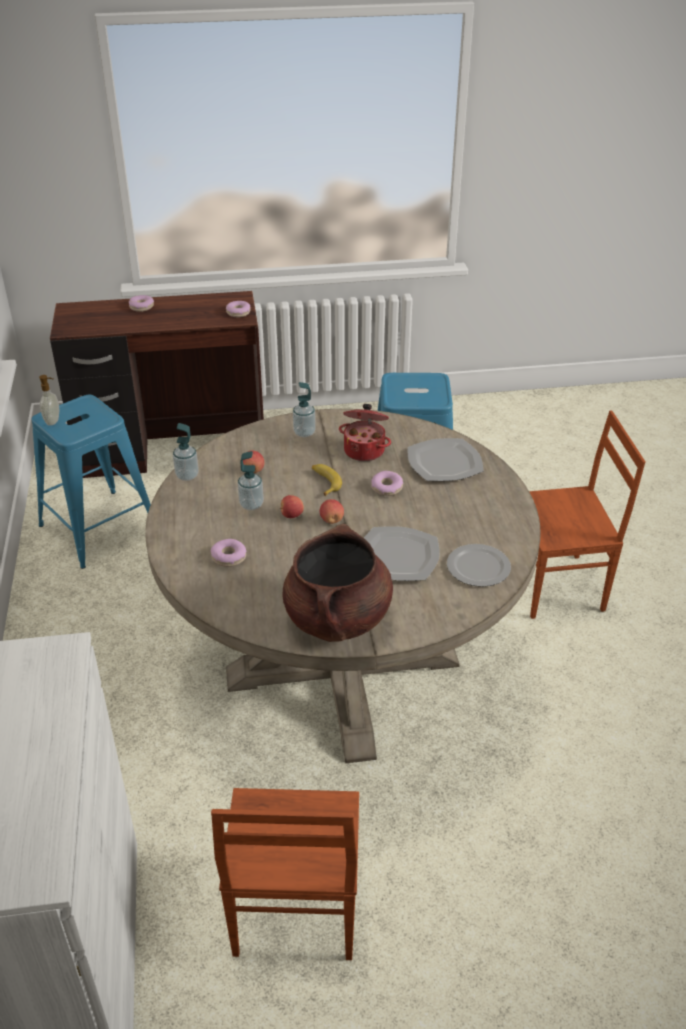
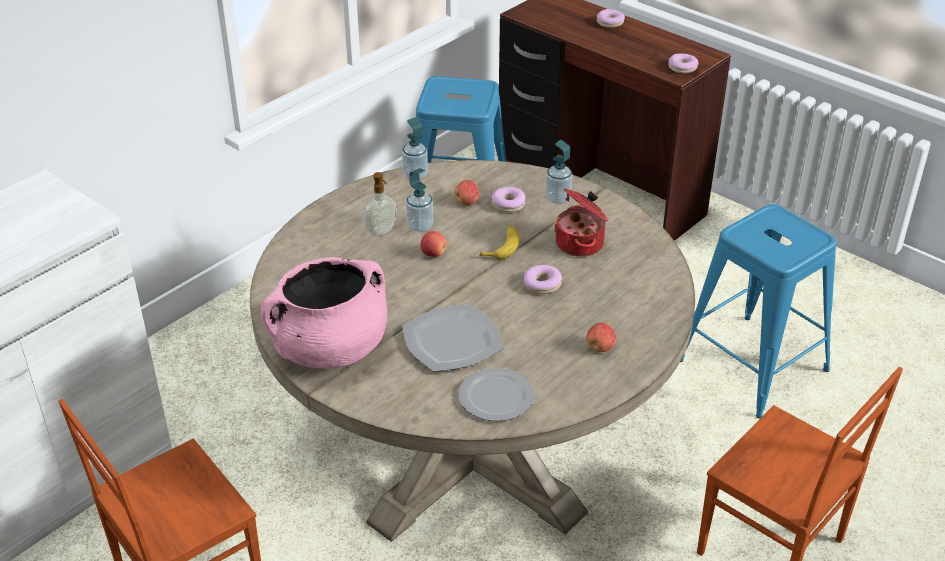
camera: 50 degrees right, 0 degrees up
soap dispenser [39,375,60,426] -> soap dispenser moved to [364,172,397,236]
donut [210,539,246,567] -> donut moved to [491,187,526,213]
brown cooking pot [283,523,393,642] -> pink cooking pot [261,257,387,369]
apple [320,499,344,524] -> apple moved to [586,323,616,352]
plate [408,438,483,481] -> none

